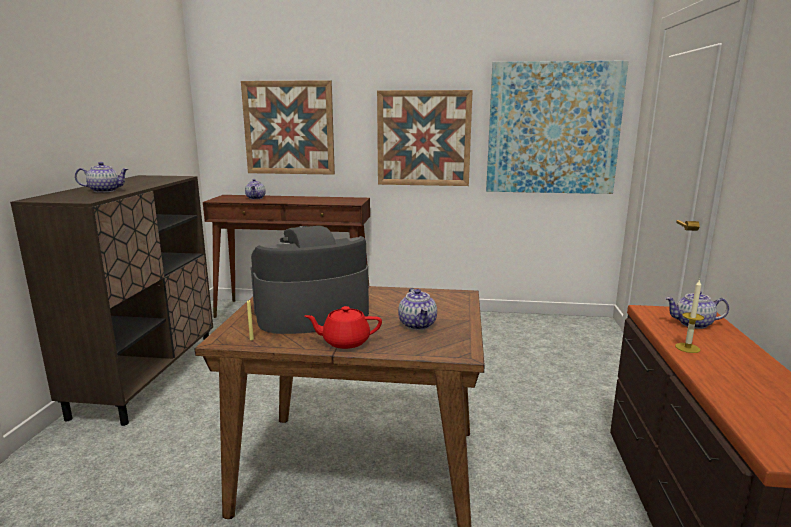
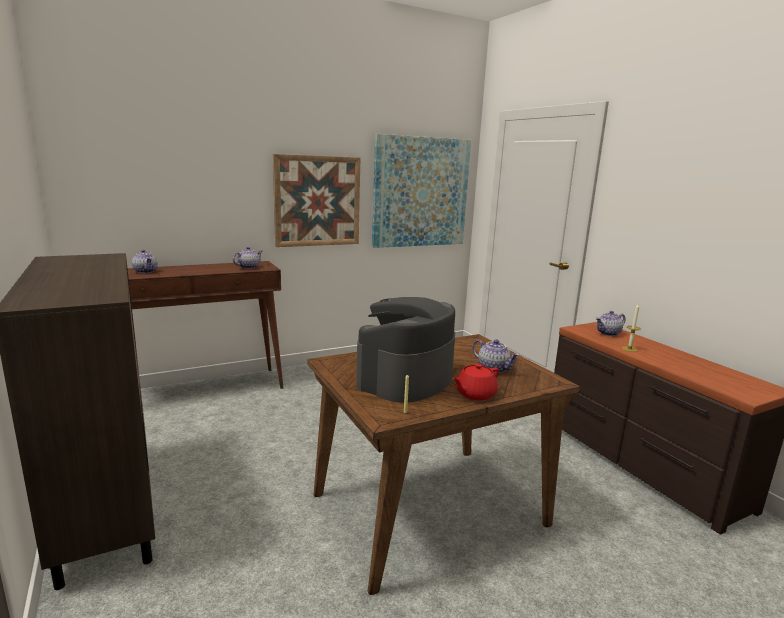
camera: 35 degrees left, 0 degrees up
teapot [75,162,129,193] -> teapot moved to [233,247,263,269]
picture [241,80,335,175] -> none

